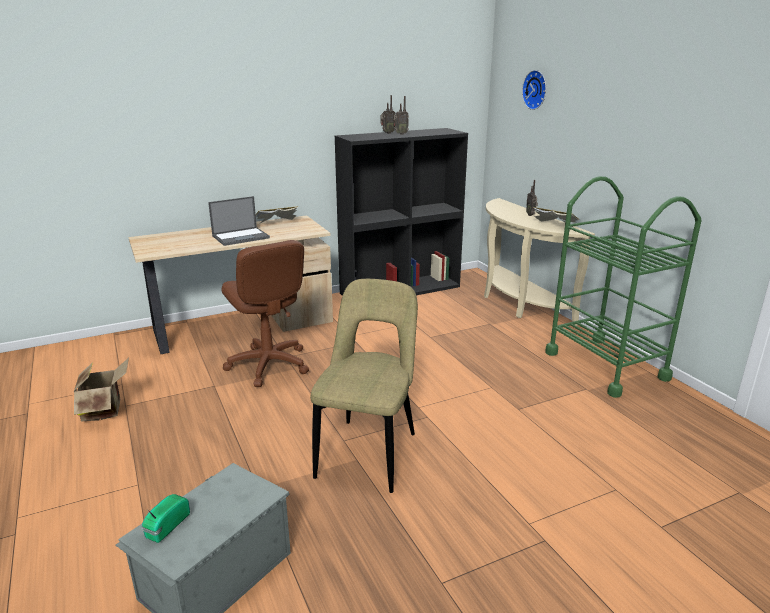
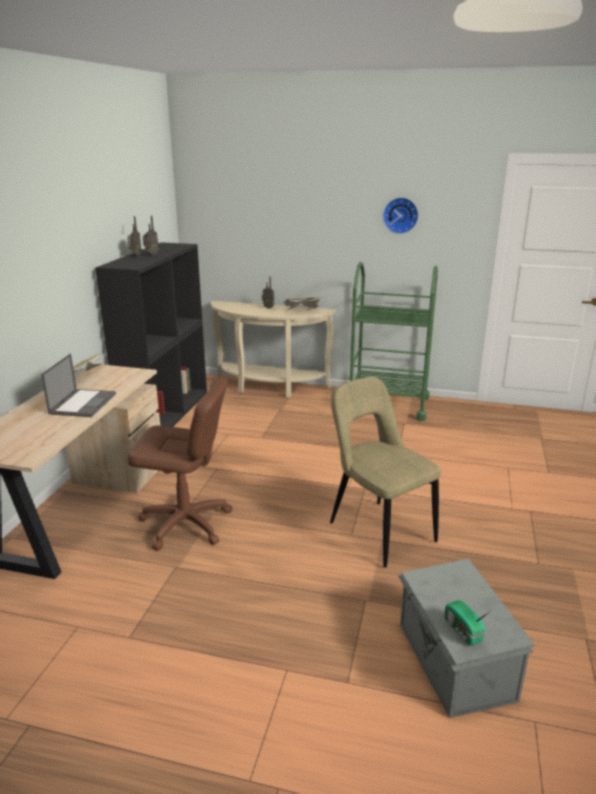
camera: 50 degrees left, 0 degrees up
cardboard box [74,358,129,422] -> none
wall clock [522,70,546,110] -> wall clock moved to [383,197,419,234]

